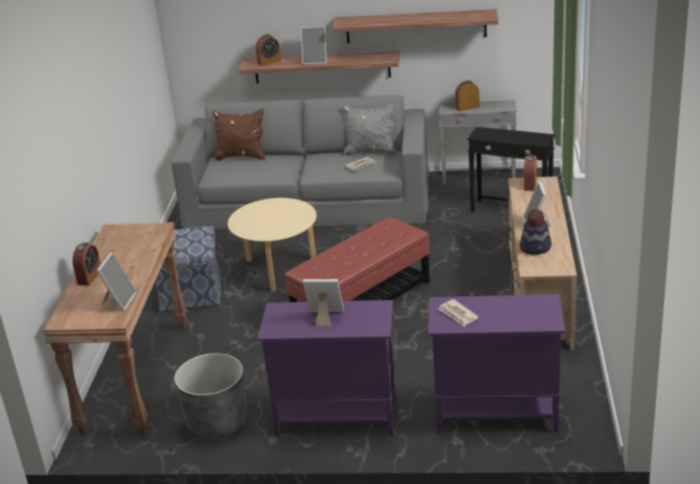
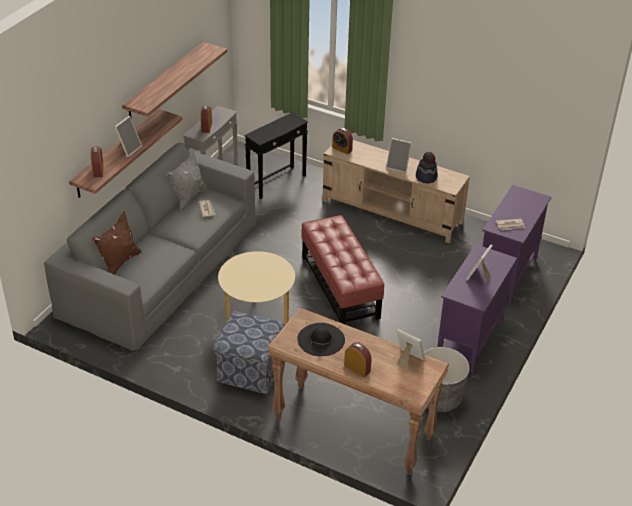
camera: 70 degrees left, 10 degrees up
none -> black hat [297,323,345,356]

